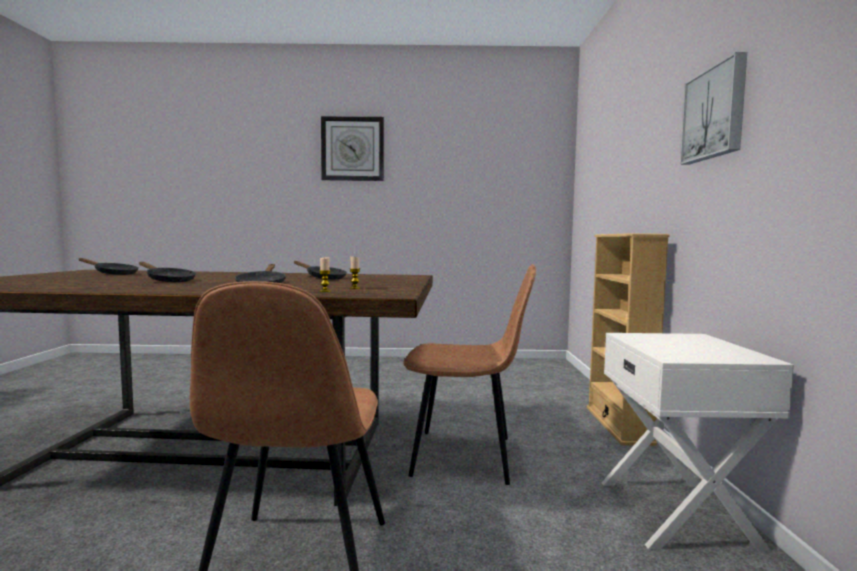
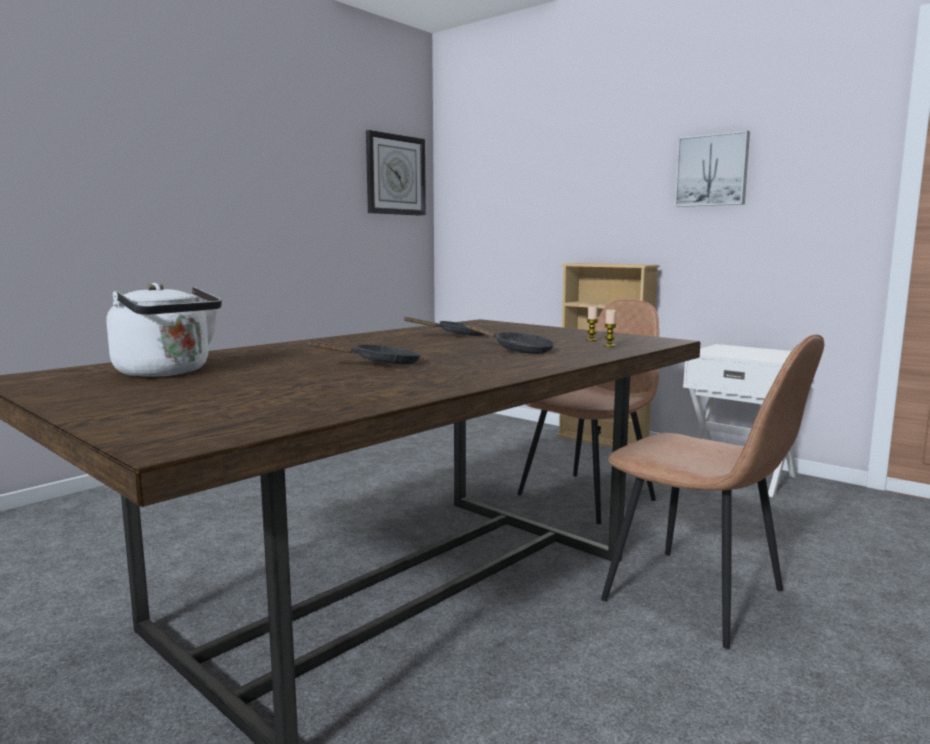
camera: 50 degrees left, 5 degrees up
black frying pan [78,258,139,275] -> white kettle [107,283,222,377]
wall clock [321,116,384,181] -> wall clock moved to [366,130,426,216]

